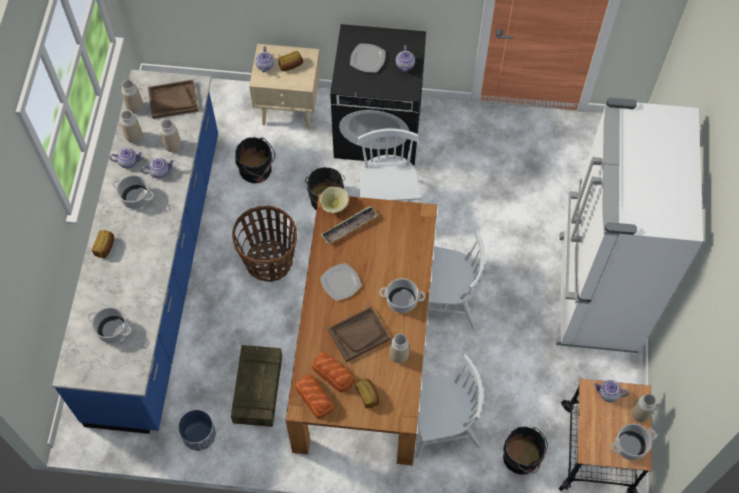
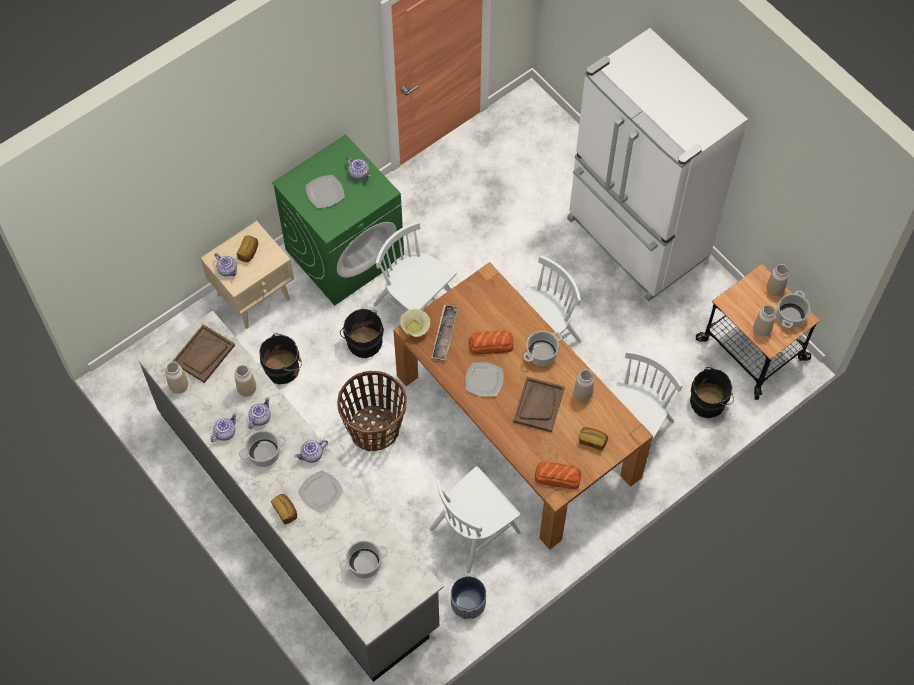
camera: 45 degrees left, 0 degrees up
blue counter [52,70,218,434] -> grey counter [138,310,444,682]
vase [120,110,142,143] -> vase moved to [754,305,776,336]
crate [231,345,282,427] -> white chair [429,466,521,573]
bread [312,352,355,393] -> bread moved to [469,330,513,355]
black washing machine [330,24,426,166] -> green washing machine [272,134,404,305]
teapot [594,380,629,402] -> teapot moved to [294,440,328,463]
none -> plate [298,470,344,513]

